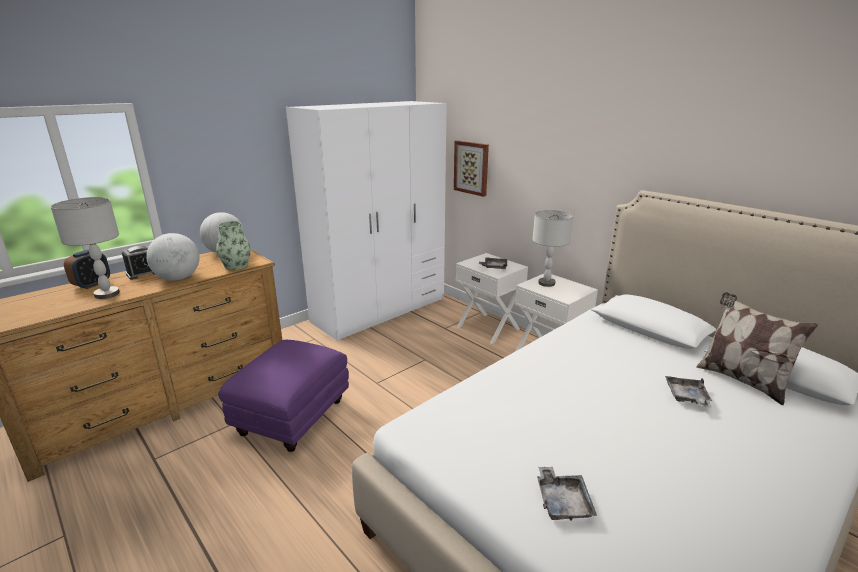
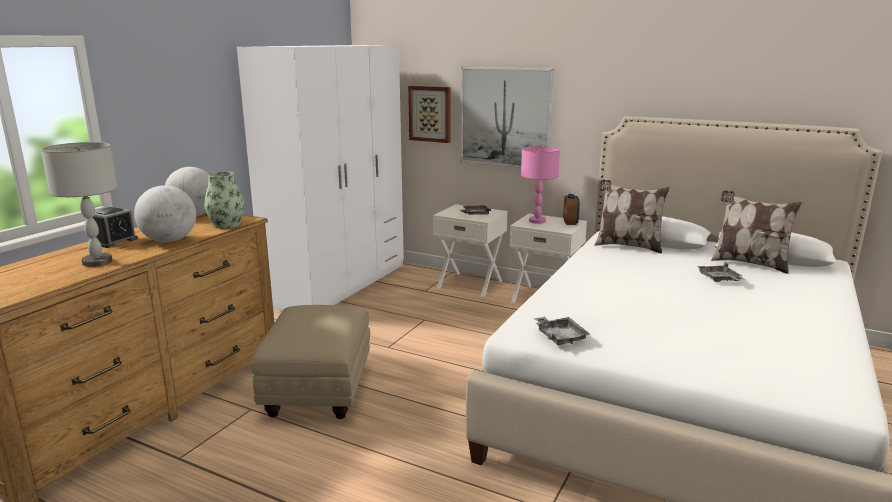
camera: 20 degrees left, 5 degrees down
alarm clock [64,250,110,289] -> alarm clock moved to [563,194,580,225]
purple ottoman [218,340,349,452] -> beige ottoman [251,305,370,419]
grey table lamp [532,210,573,287] -> pink table lamp [521,146,560,224]
grey tray [537,467,597,521] -> grey tray moved to [534,317,590,345]
none -> picture [460,67,555,168]
none -> pillow [594,179,669,253]

